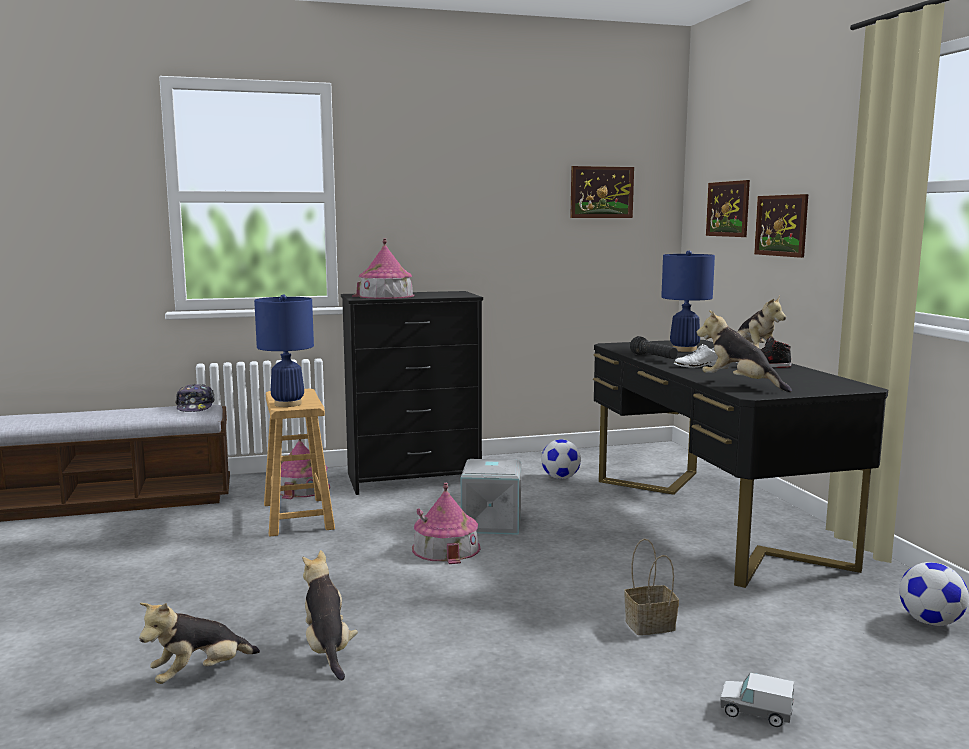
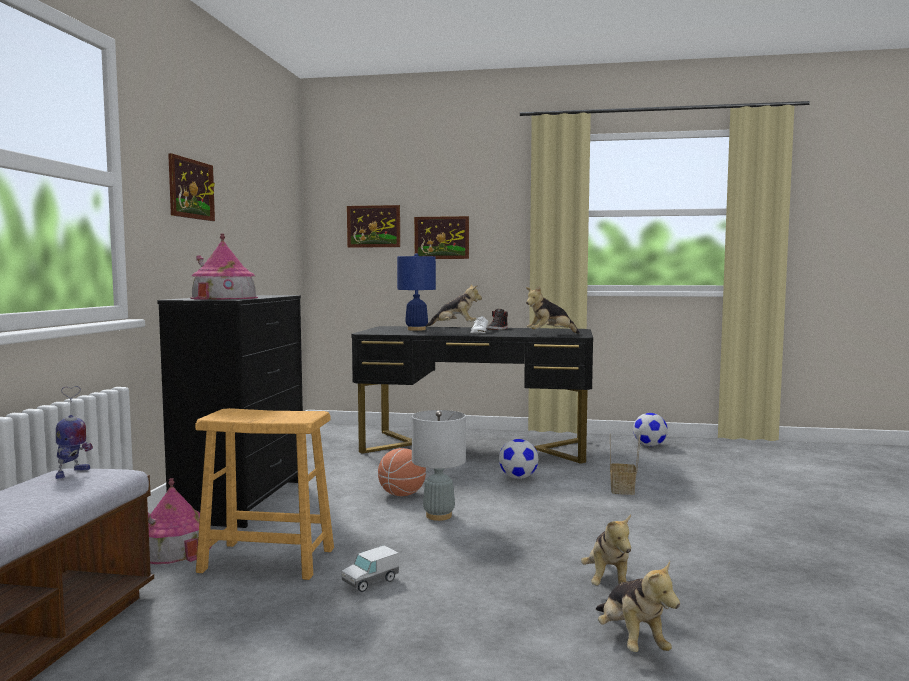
camera: 65 degrees left, 5 degrees down
cap [175,384,215,412] -> toy robot [56,386,93,479]
blue table lamp [254,294,314,407] -> none
plush toy [302,550,358,680] -> plush toy turned 90 degrees counterclockwise [581,514,631,585]
toy house [412,483,481,564] -> grey table lamp [412,410,466,521]
grey storage box [461,459,521,535] -> basketball [378,448,426,496]
football [541,439,581,479] -> football moved to [499,439,538,479]
picture [570,166,634,218] -> picture moved to [168,153,215,221]
black flashlight [630,336,678,359] -> none
toy truck [720,673,794,727] -> toy truck moved to [341,545,399,592]

